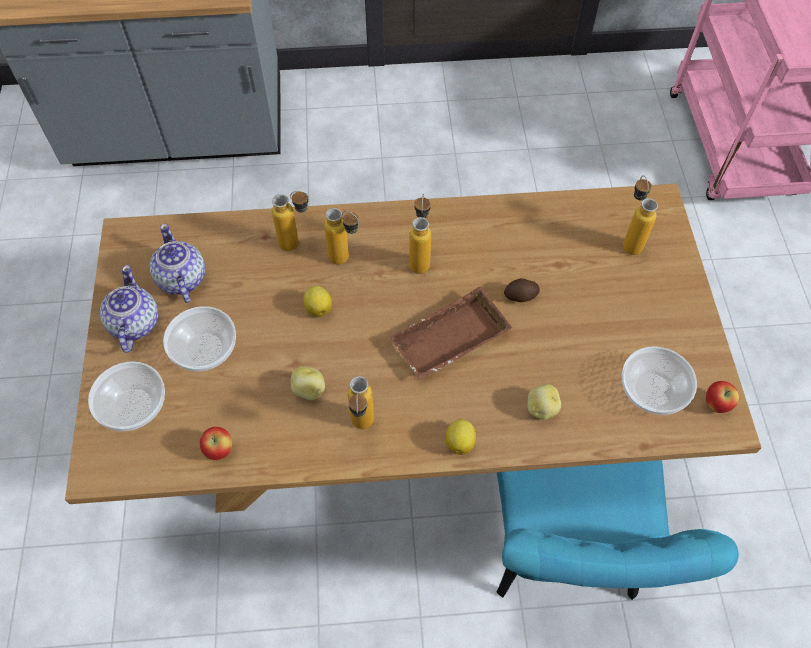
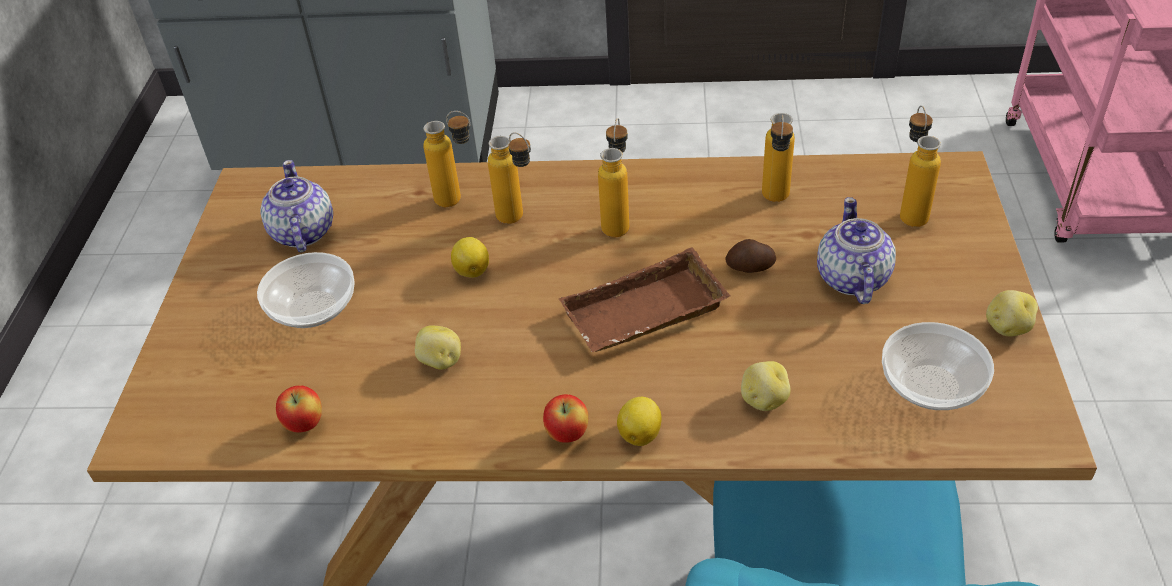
camera: 10 degrees right, 15 degrees down
bowl [88,361,165,431] -> none
teapot [100,265,158,353] -> teapot moved to [817,197,896,304]
bottle [348,376,374,429] -> bottle moved to [762,113,795,202]
apple [706,381,739,413] -> apple moved to [543,394,588,443]
none -> potato [986,290,1038,337]

